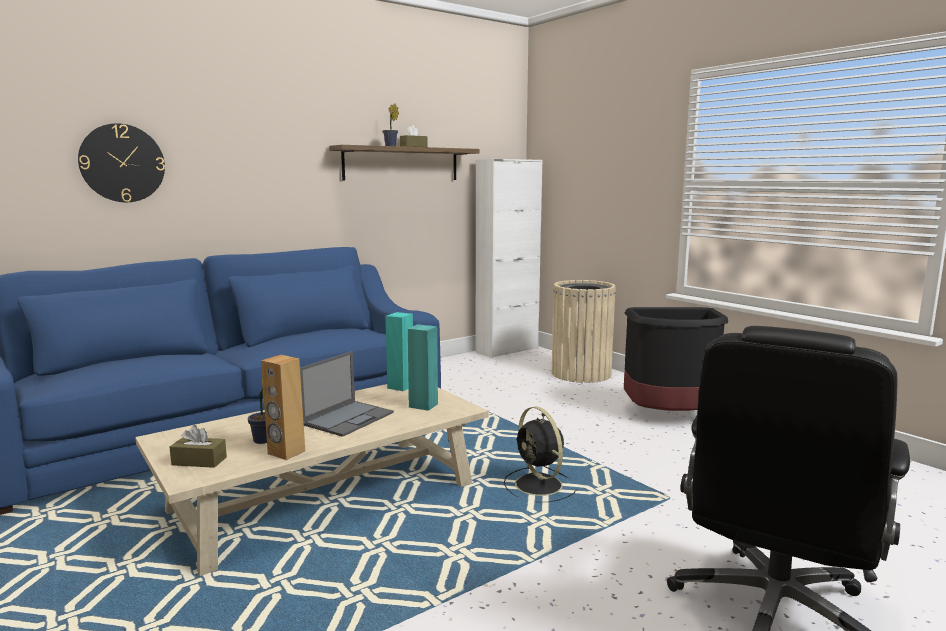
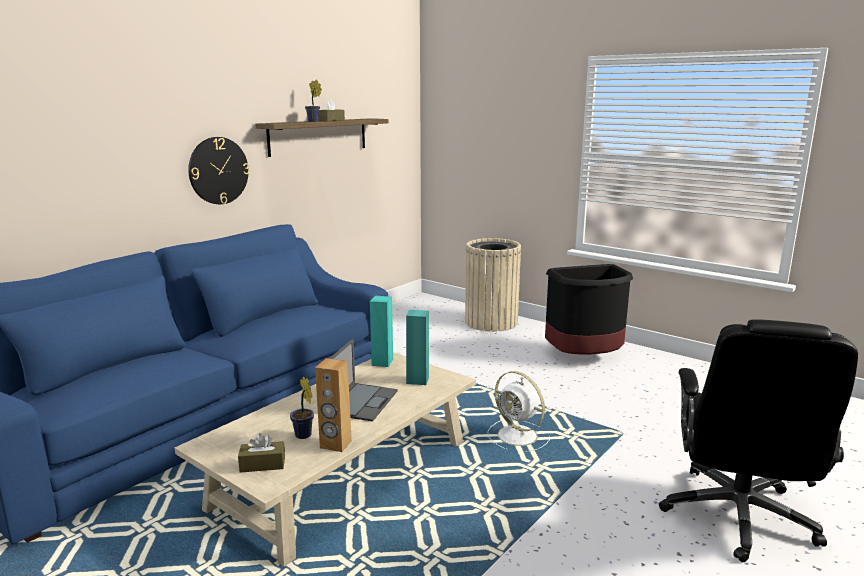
camera: 15 degrees left, 5 degrees up
wall clock [78,123,165,202] -> wall clock moved to [188,137,249,204]
white cabinet [476,159,542,358] -> none
black fan [504,406,577,502] -> white fan [487,371,550,452]

